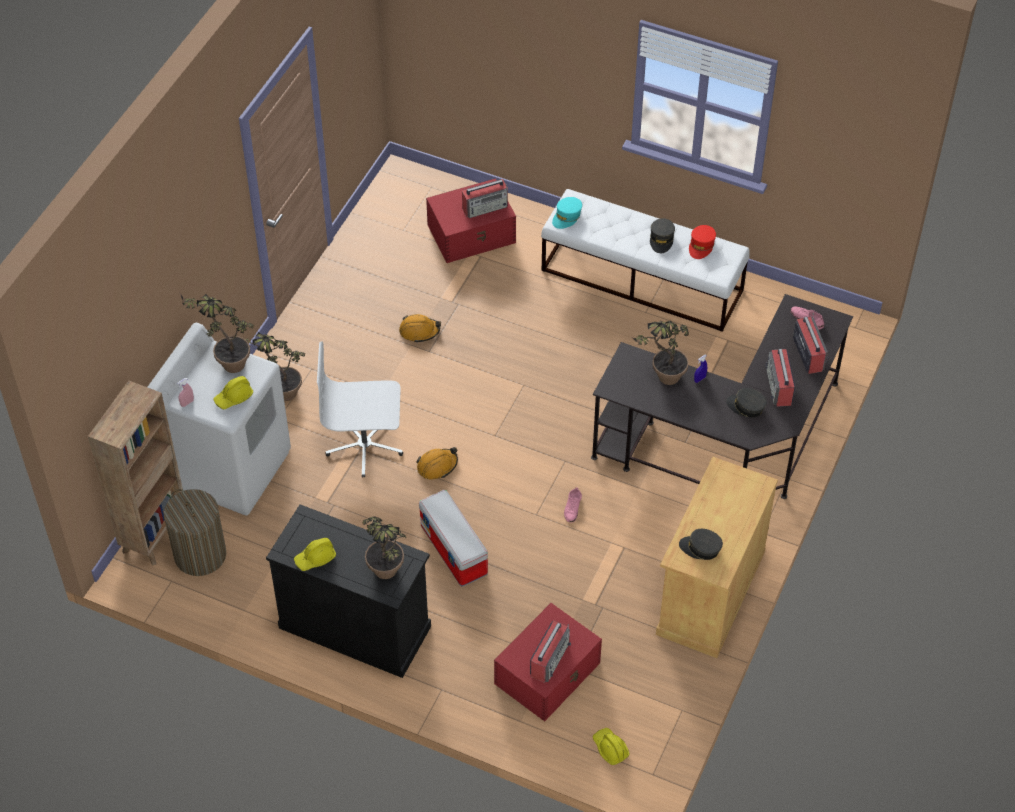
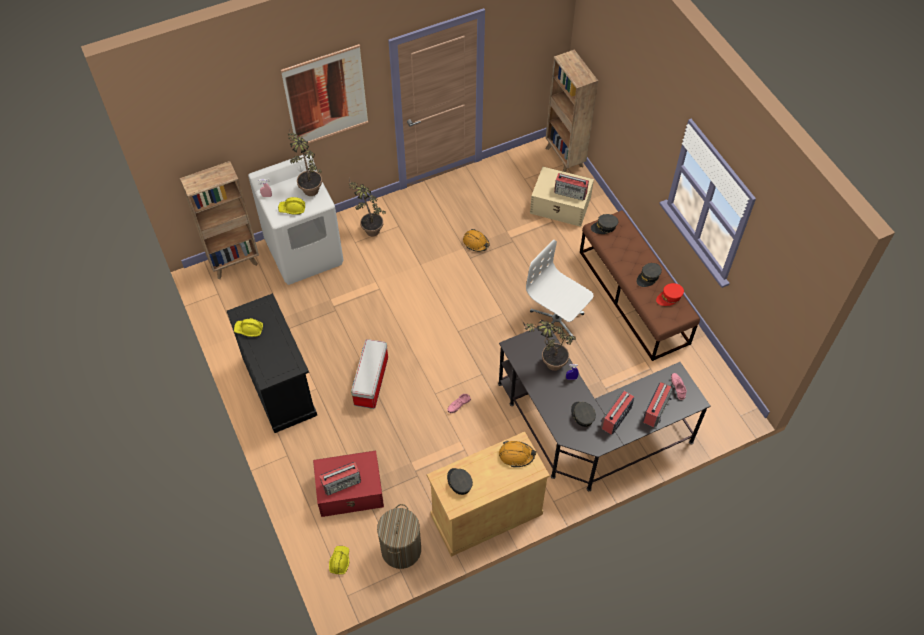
camera: 40 degrees right, 5 degrees up
laundry basket [164,489,226,576] -> laundry basket moved to [377,504,421,569]
white office chair [317,341,403,478] -> white office chair moved to [526,240,594,340]
potted plant [362,517,406,579] -> none
orange hard hat [416,447,458,479] -> orange hard hat moved to [499,441,536,467]
red storage box [426,178,516,263] -> beige storage box [530,167,594,227]
white bench [541,189,750,332] -> brown bench [580,210,700,361]
turquoise cap [552,197,582,229] -> grey cap [591,214,618,234]
none -> picture [281,44,368,146]
none -> brown bookcase [546,50,598,172]

